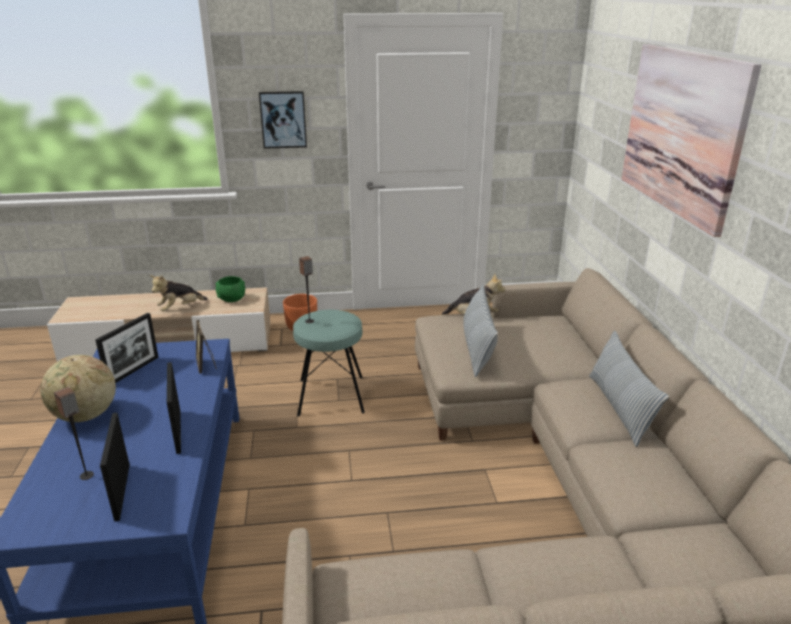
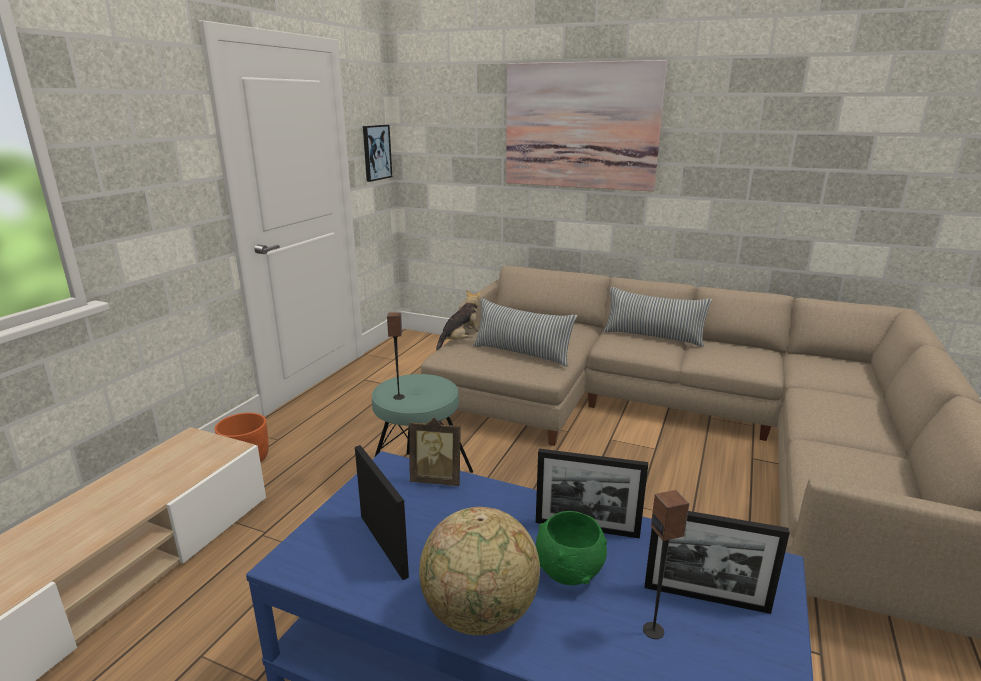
camera: 60 degrees left, 5 degrees down
plush toy [151,276,208,312] -> none
green bowl [215,276,245,302] -> green bowl moved to [536,511,607,585]
picture [259,91,307,149] -> picture moved to [363,125,392,182]

